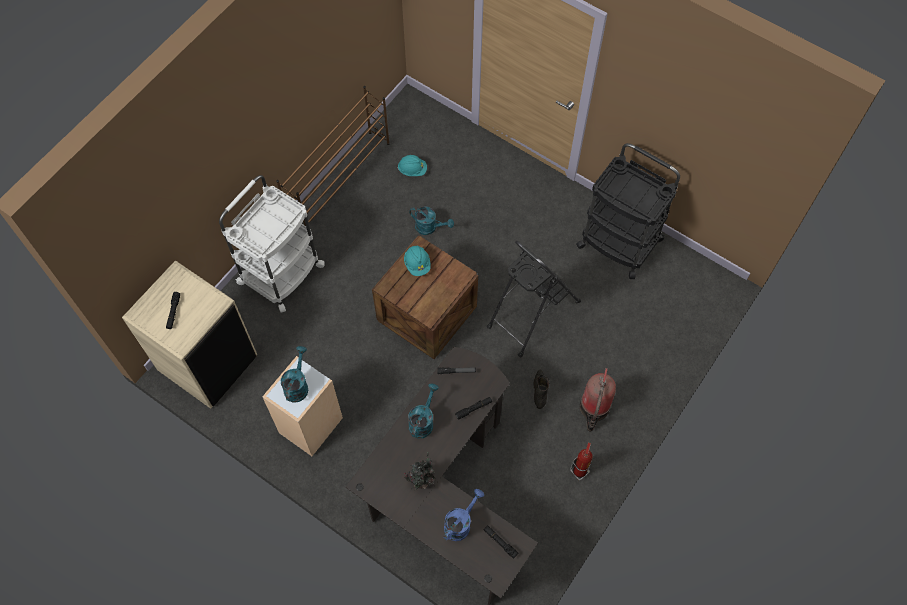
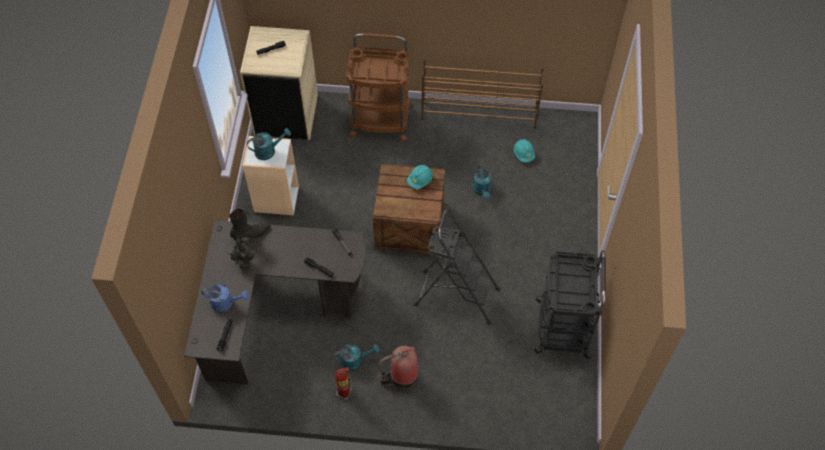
camera: 60 degrees right, 5 degrees down
white cart [219,175,325,313] -> brown cart [346,33,411,142]
turquoise watering can [408,383,439,438] -> turquoise watering can moved to [334,344,380,371]
black boot [533,370,550,409] -> black boot moved to [229,208,271,241]

